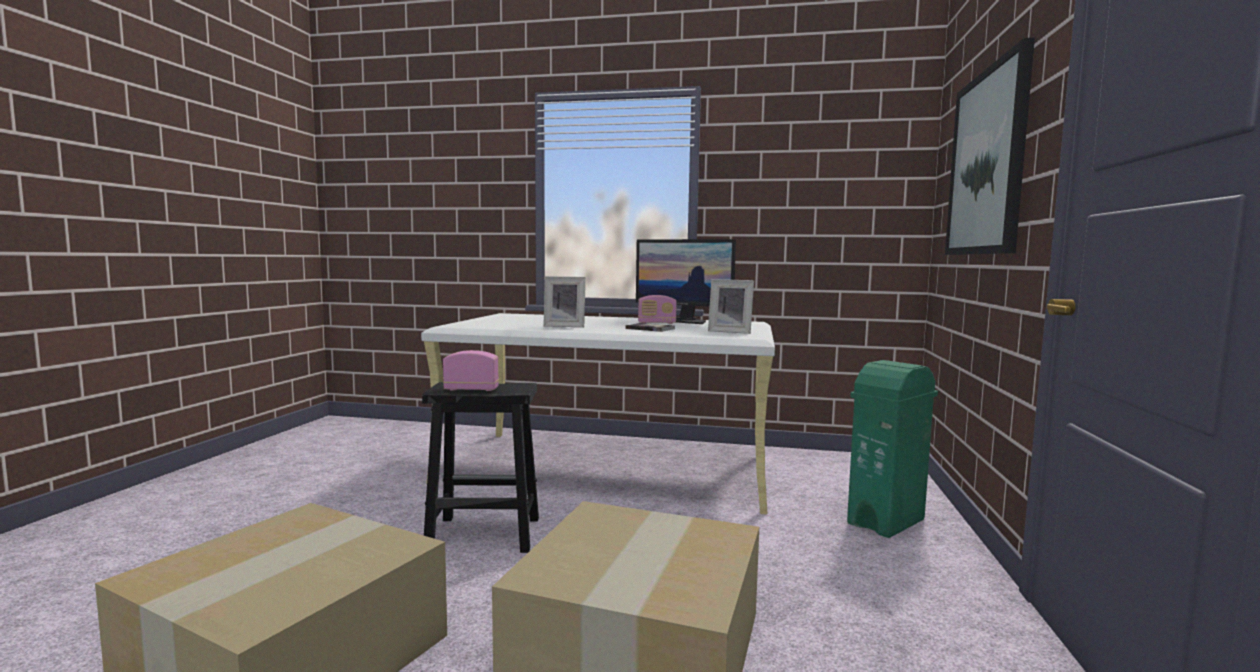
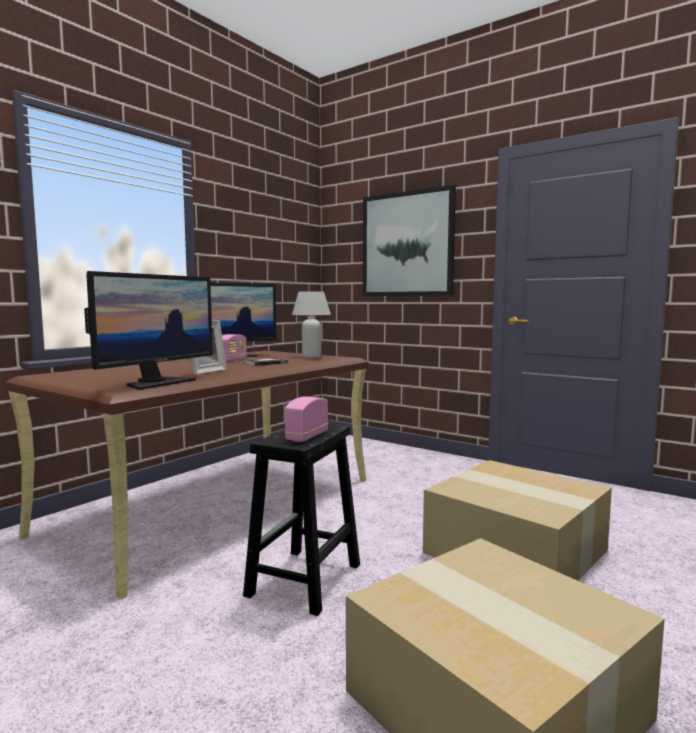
camera: 65 degrees left, 0 degrees up
white desk [421,313,775,515] -> brown desk [5,351,368,600]
picture frame [708,279,754,334] -> white table lamp [292,291,331,358]
green trash can [847,360,938,538] -> none
none -> monitor [84,271,213,390]

